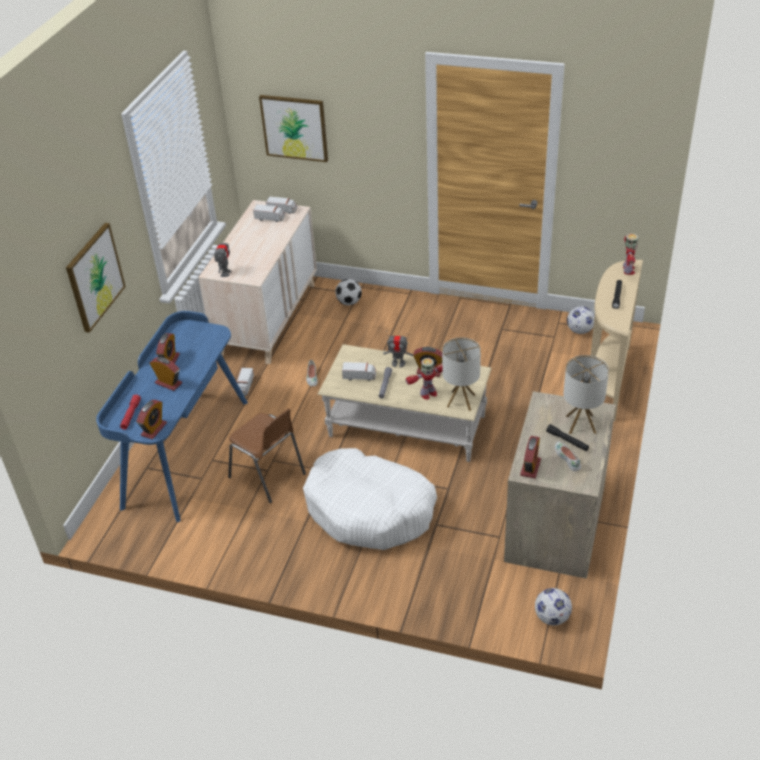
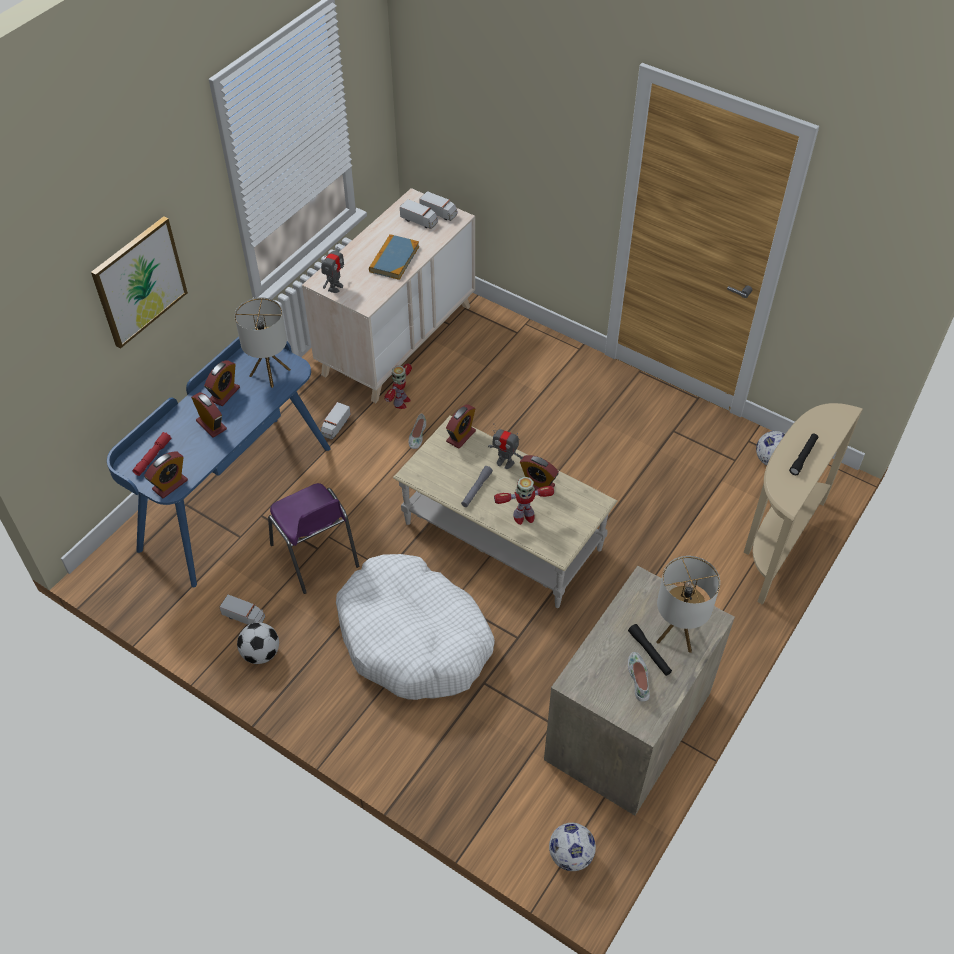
camera: 15 degrees right, 10 degrees up
brown chair [228,408,306,503] -> purple chair [268,483,359,594]
picture [259,95,328,162] -> none
football [335,279,362,305] -> football moved to [237,622,279,664]
toy truck [342,362,376,381] -> toy truck moved to [220,595,265,625]
table lamp [442,337,481,411] -> table lamp moved to [235,297,291,388]
alarm clock [520,436,541,478] -> alarm clock moved to [446,405,476,448]
toy robot [623,233,639,275] -> toy robot moved to [384,364,412,409]
none -> book [369,234,419,280]

